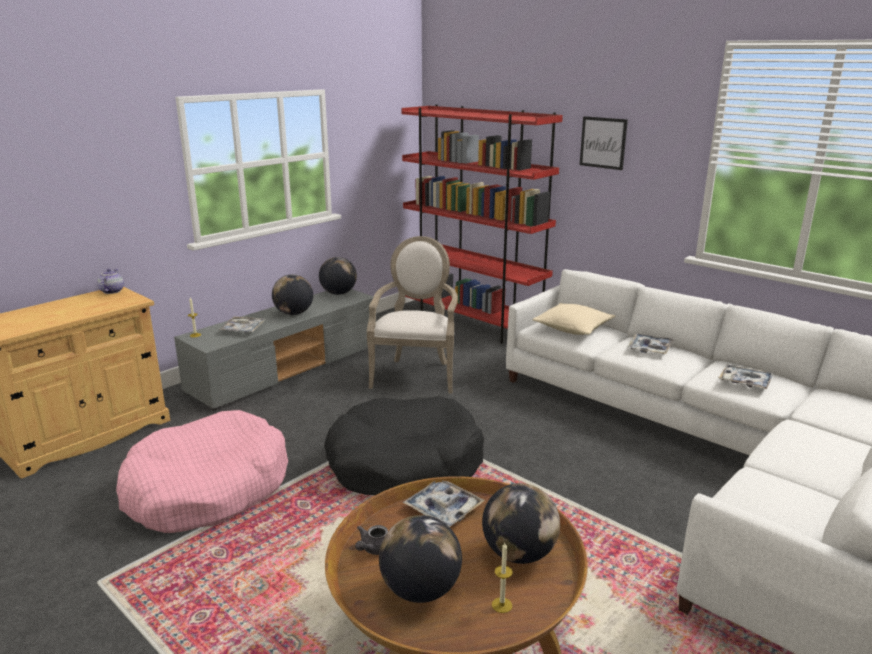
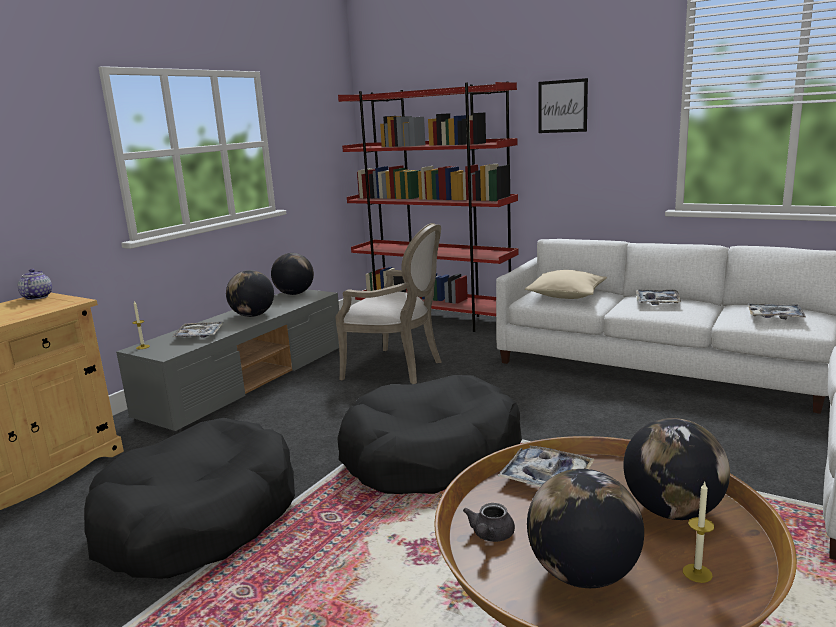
camera: 10 degrees left, 5 degrees down
pink dog bed [116,410,288,533] -> black dog bed [84,418,295,579]
armchair [367,236,458,394] -> armchair turned 120 degrees clockwise [335,223,442,384]

